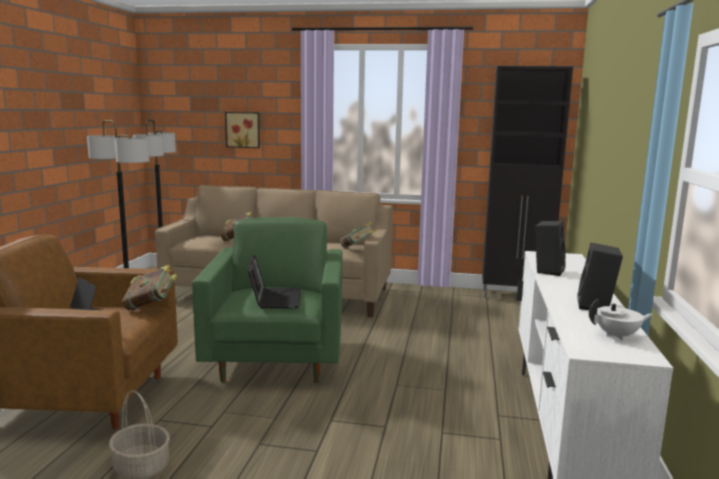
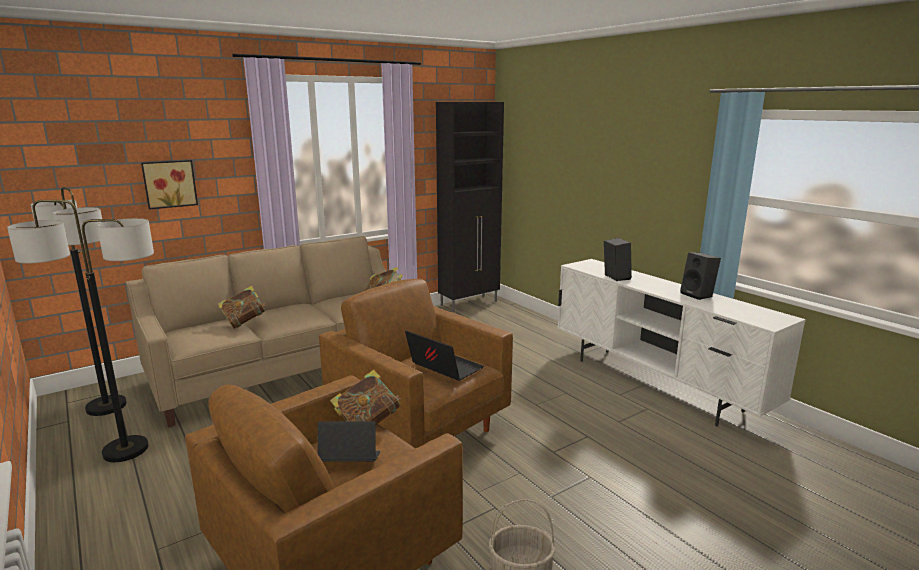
camera: 45 degrees left, 5 degrees up
green armchair [192,217,343,383] -> brown armchair [319,279,513,448]
white teapot [589,298,653,341] -> none

